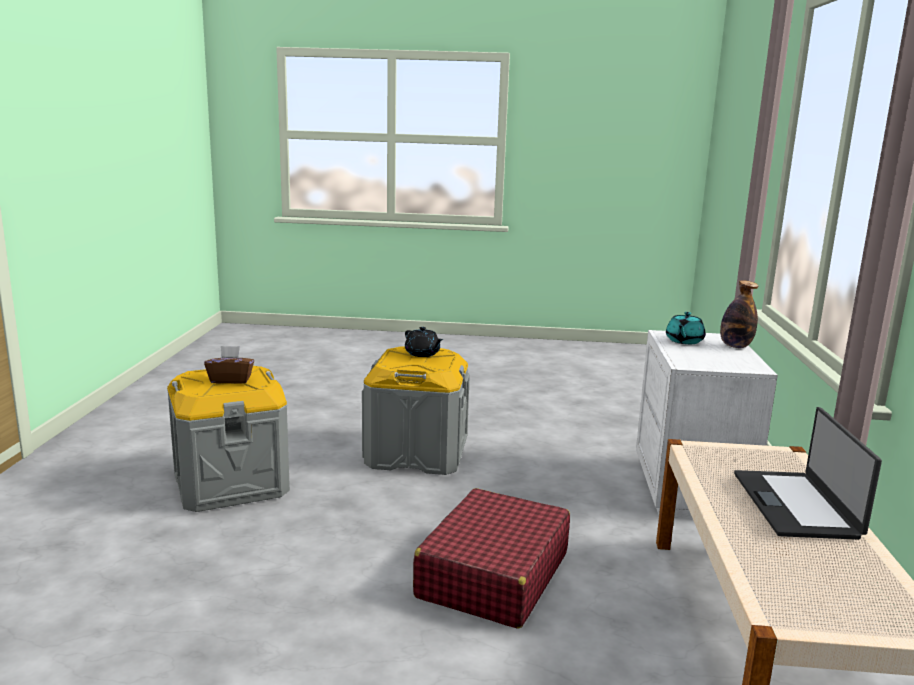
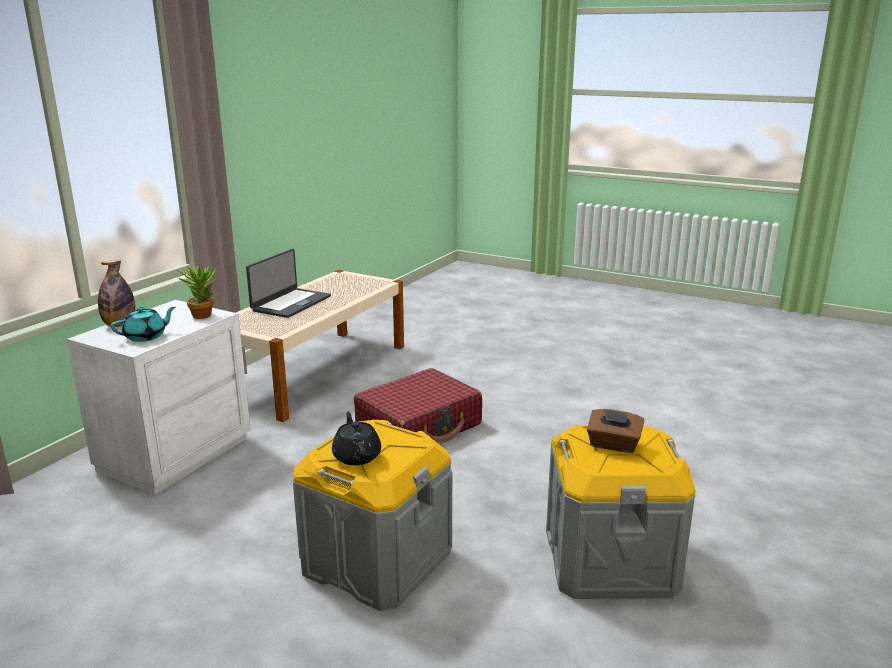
camera: 155 degrees left, 5 degrees up
none -> potted plant [176,263,216,319]

